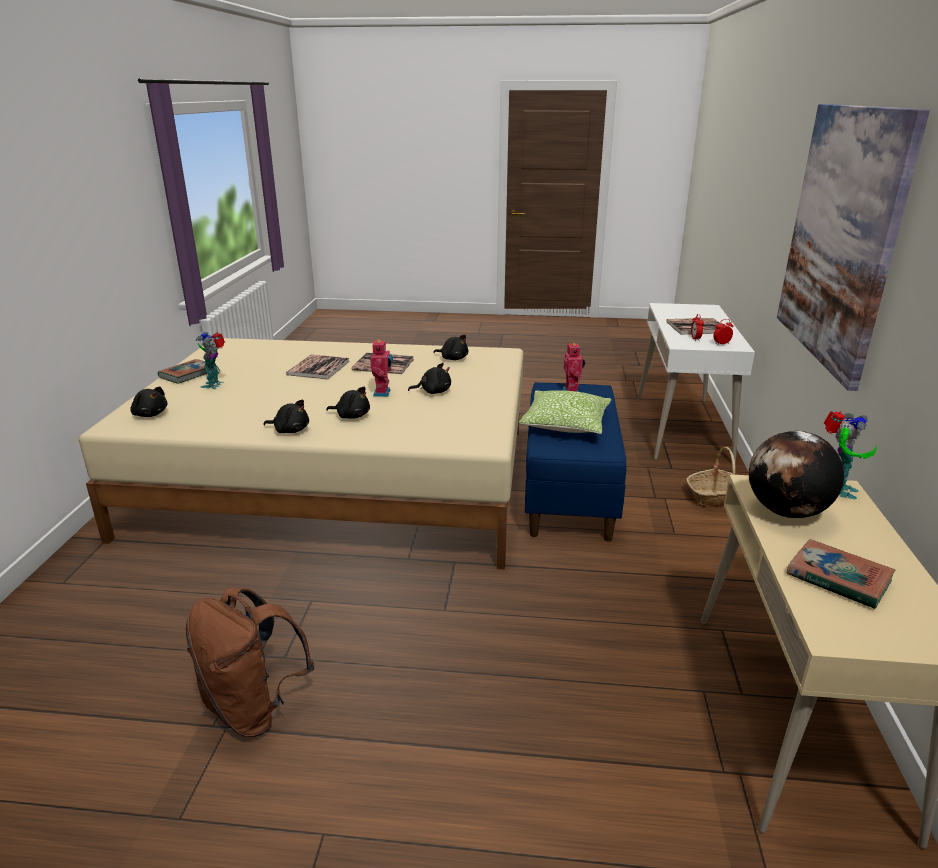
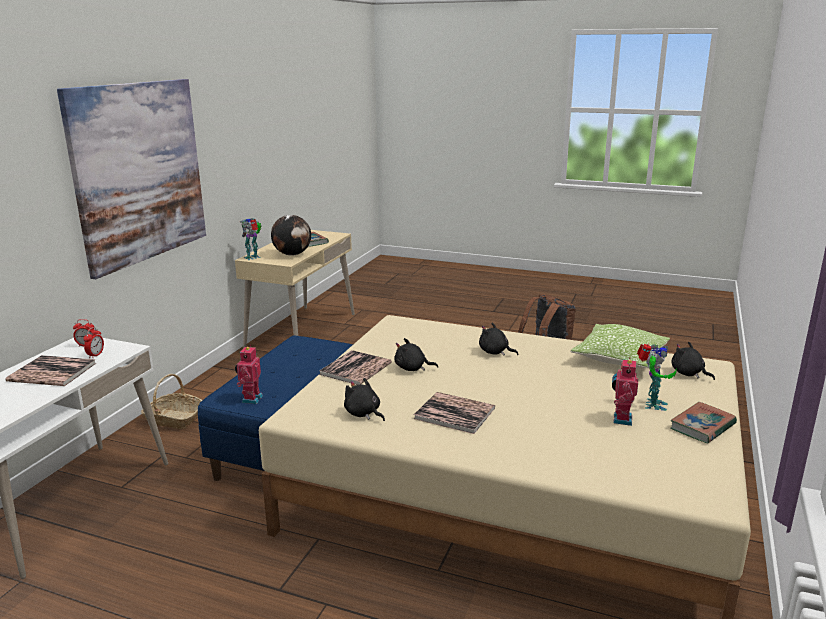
camera: 165 degrees left, 5 degrees down
black plush toy [263,399,309,433] -> none
book [286,355,349,379] -> book moved to [319,350,392,385]
toy robot [370,338,393,397] -> toy robot moved to [612,358,638,426]
pillow [519,390,611,434] -> pillow moved to [570,324,670,368]

